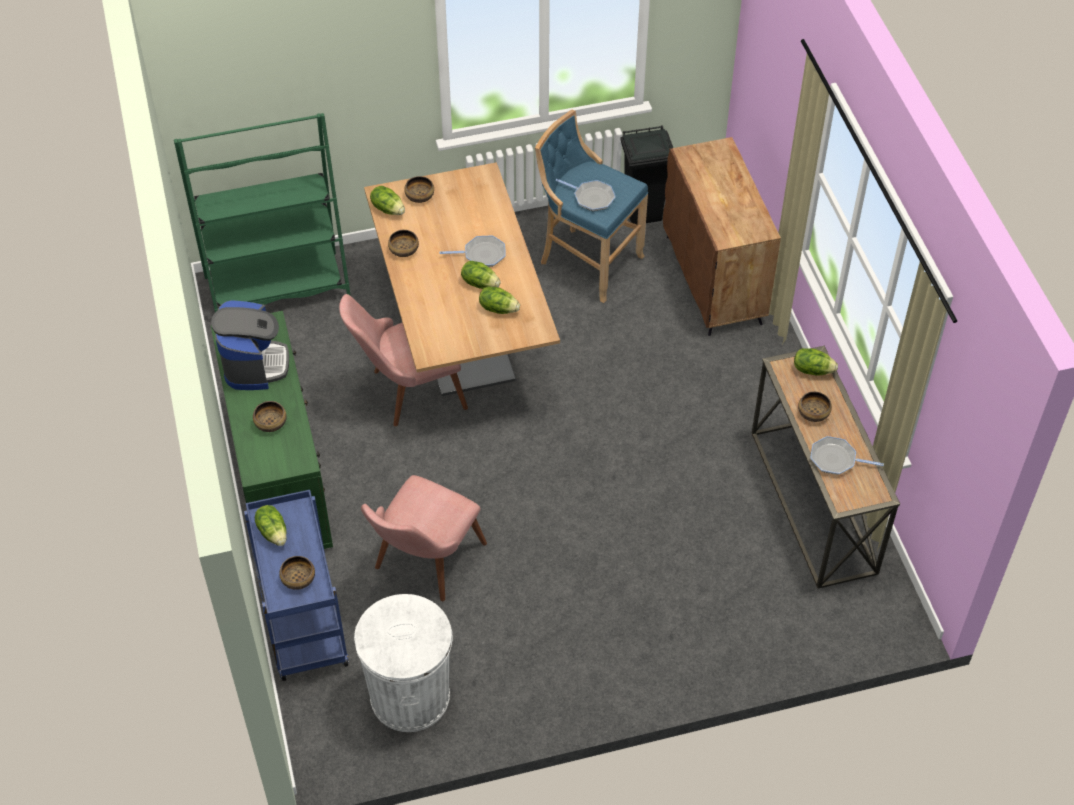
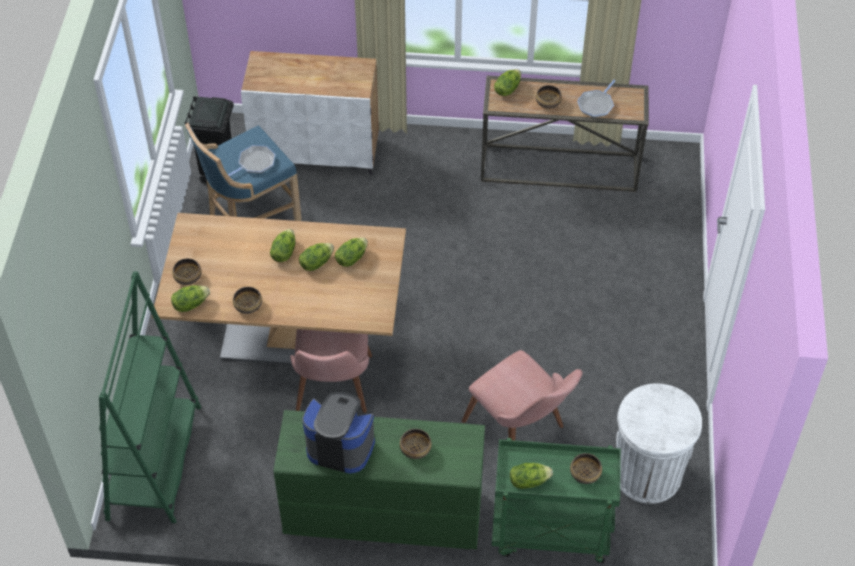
camera: 70 degrees left, 0 degrees up
blue cart [244,490,349,681] -> green cart [491,438,621,563]
frying pan [440,236,506,267] -> lettuce [270,229,296,262]
brown cabinet [663,137,781,336] -> white cabinet [241,51,379,175]

